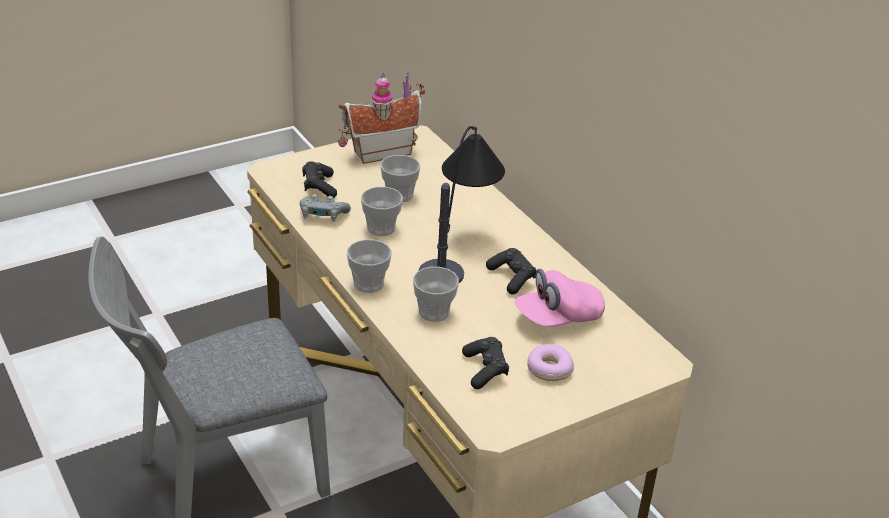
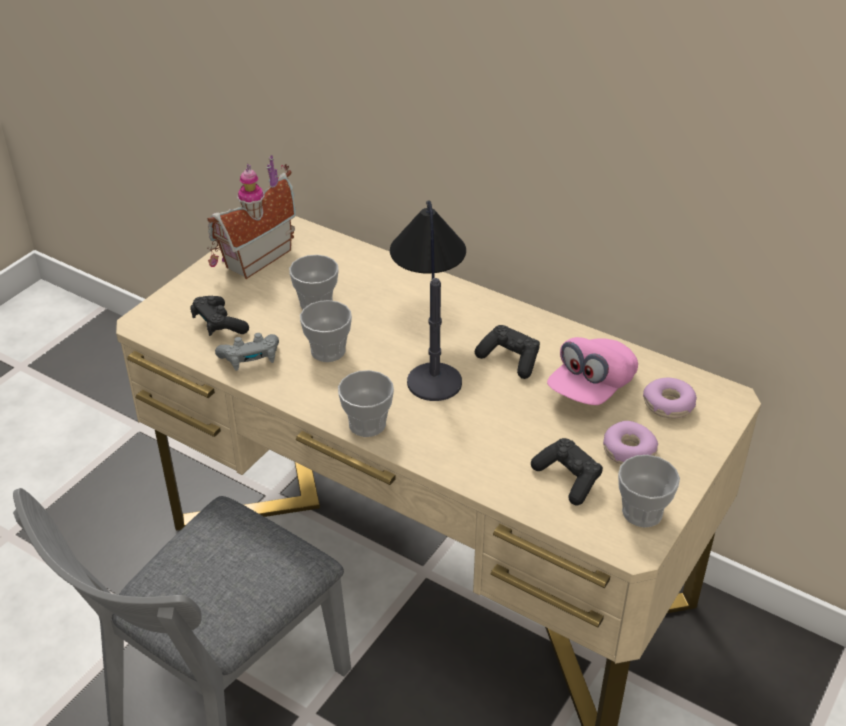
camera: 25 degrees left, 5 degrees up
cup [413,267,459,322] -> cup moved to [618,455,680,528]
none -> donut [643,378,697,418]

